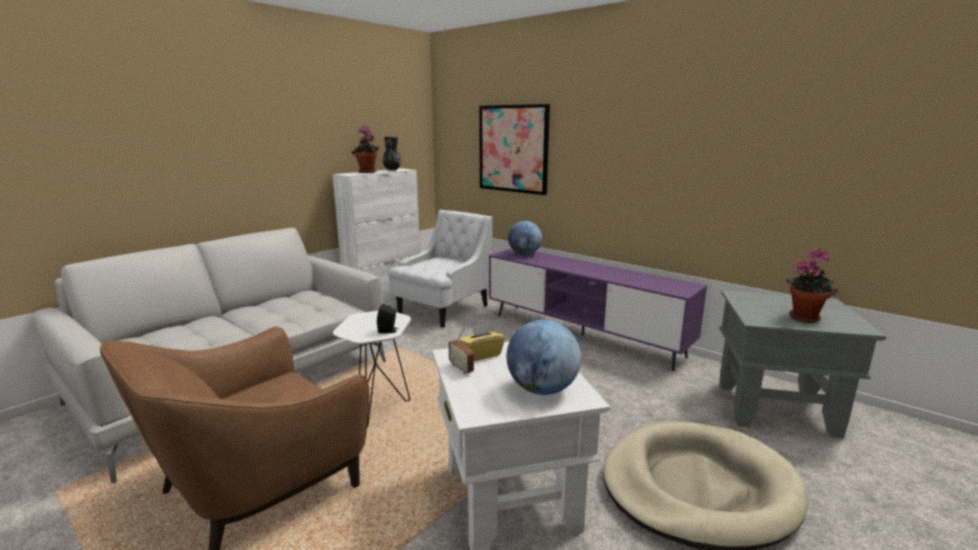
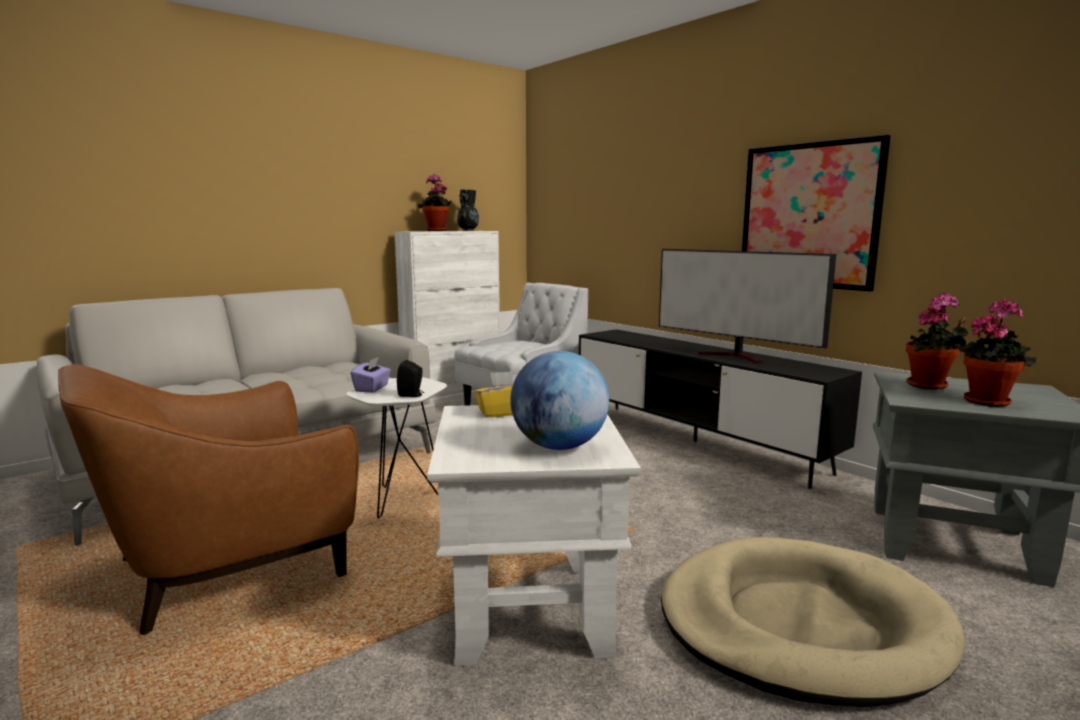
camera: 10 degrees right, 5 degrees down
radio [448,327,474,375] -> none
picture [479,104,550,195] -> picture moved to [742,135,891,291]
purple tv stand [489,248,707,371] -> black tv stand [579,329,862,489]
globe [508,221,542,255] -> none
none -> purple tissue box [351,357,391,392]
none -> television [659,249,836,363]
none -> potted plant [906,293,969,390]

